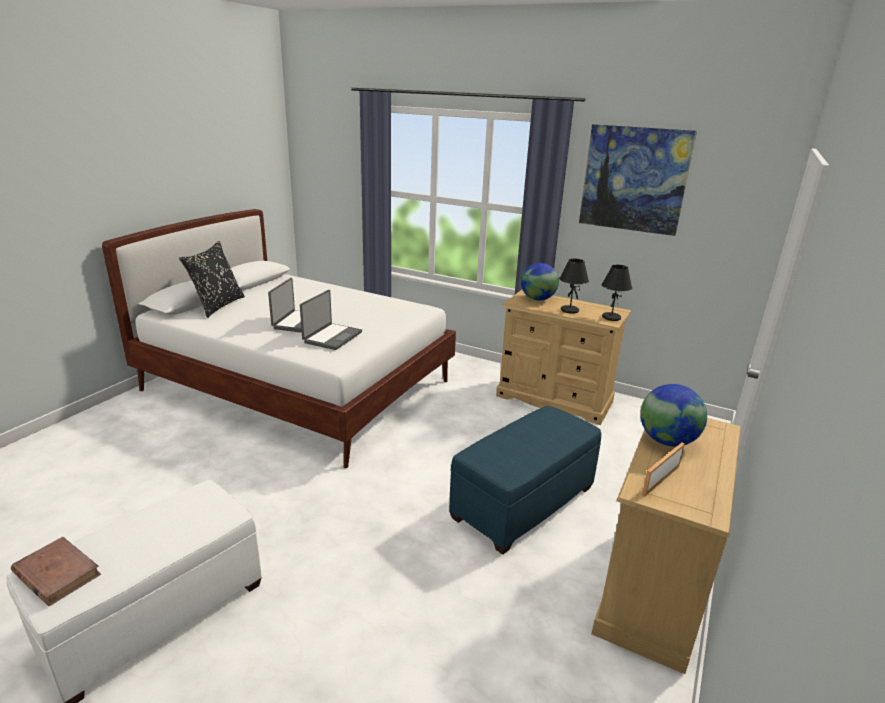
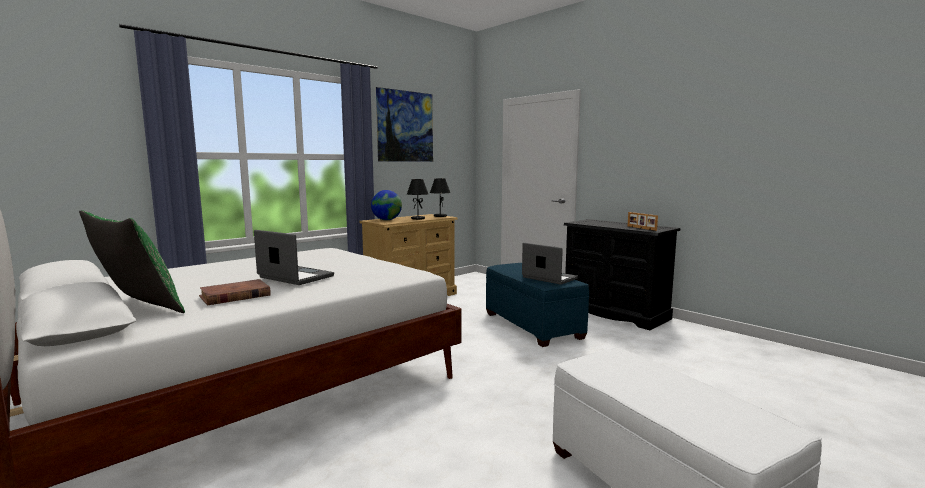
camera: 70 degrees left, 15 degrees down
brown book [11,537,101,606] -> brown book moved to [199,279,271,305]
black pillow [179,241,245,318] -> green pillow [79,210,185,313]
laptop [300,290,362,350] -> laptop moved to [522,243,578,285]
beige dresser [591,418,741,674] -> black dresser [564,219,680,330]
globe [640,384,707,447] -> none

